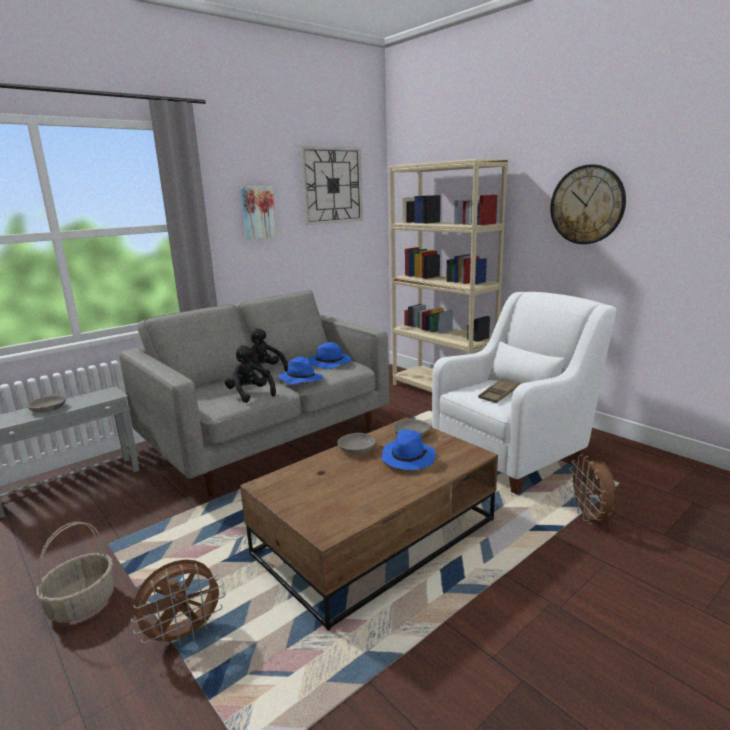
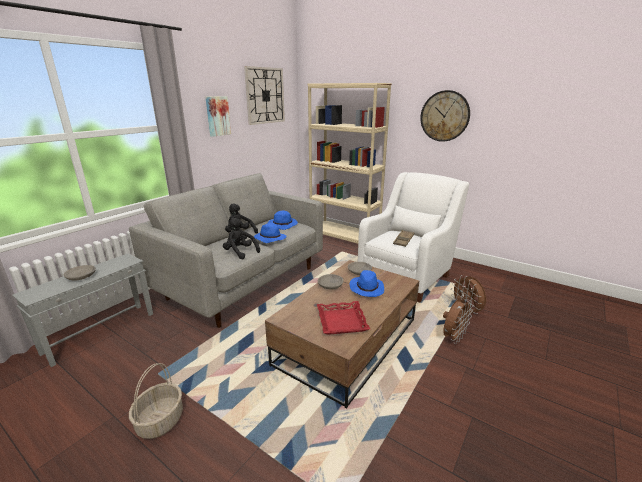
camera: 15 degrees left, 5 degrees up
brown fan [131,559,225,649] -> brown fan moved to [443,299,474,344]
none -> red tray [317,301,370,335]

